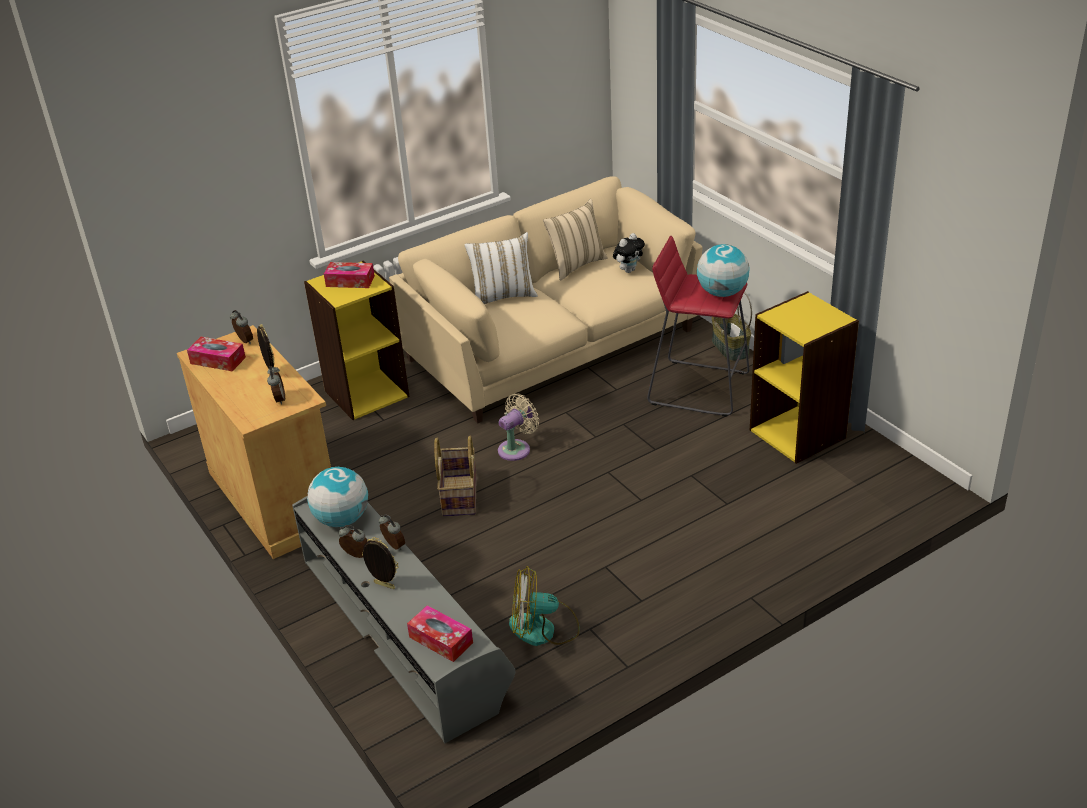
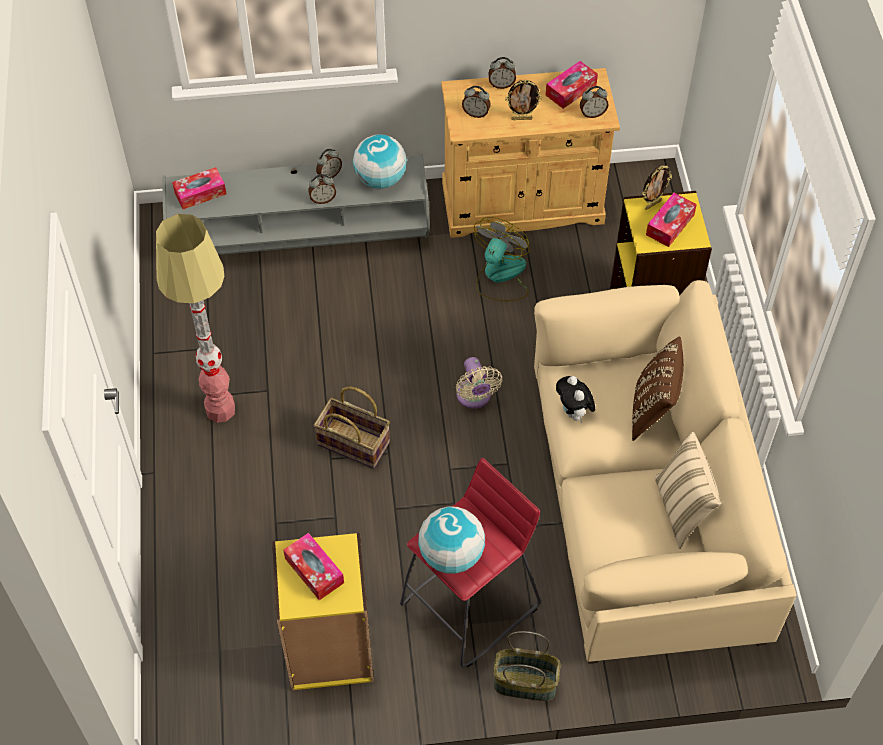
camera: 115 degrees right, 20 degrees up
picture frame [362,537,398,589] -> picture frame moved to [643,165,672,210]
basket [434,436,477,517] -> basket moved to [314,387,390,468]
white pillow [464,232,538,305] -> brown pillow [632,337,684,441]
fan [509,566,580,646] -> fan moved to [474,217,529,302]
plush toy [613,233,645,273] -> plush toy moved to [556,376,595,423]
none -> floor lamp [156,214,235,423]
none -> tissue box [283,533,344,600]
none -> alarm clock [488,57,516,89]

